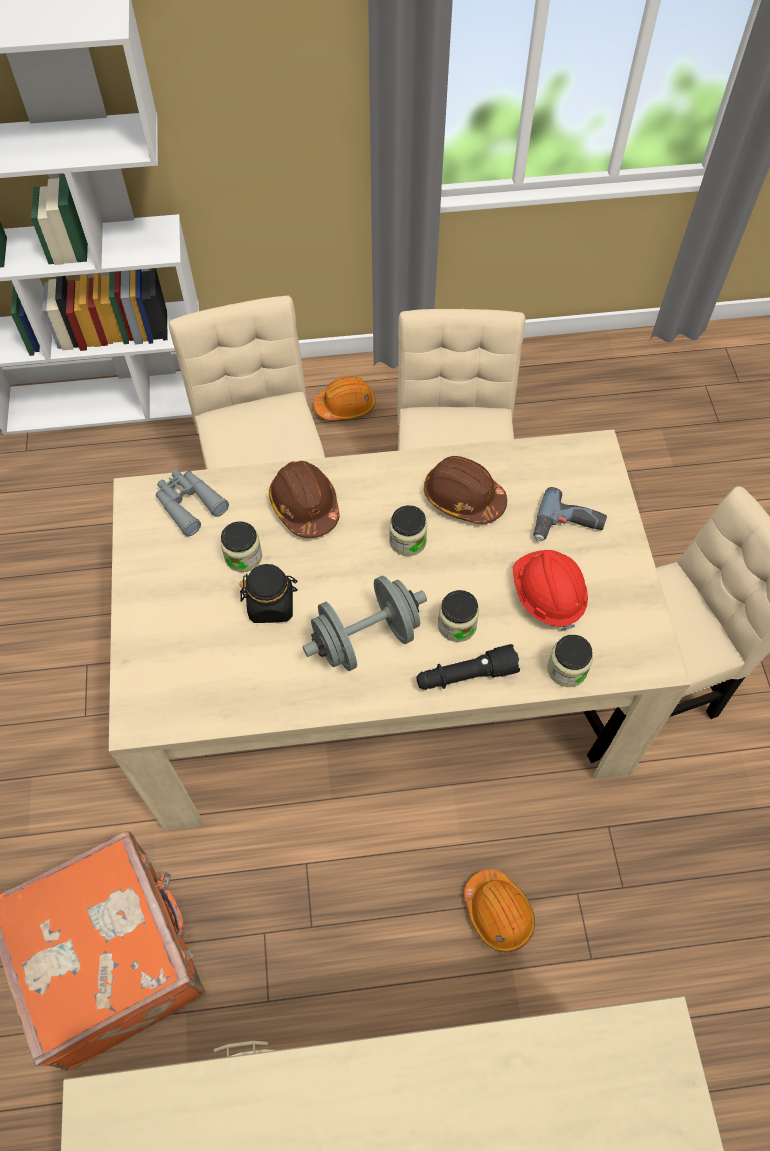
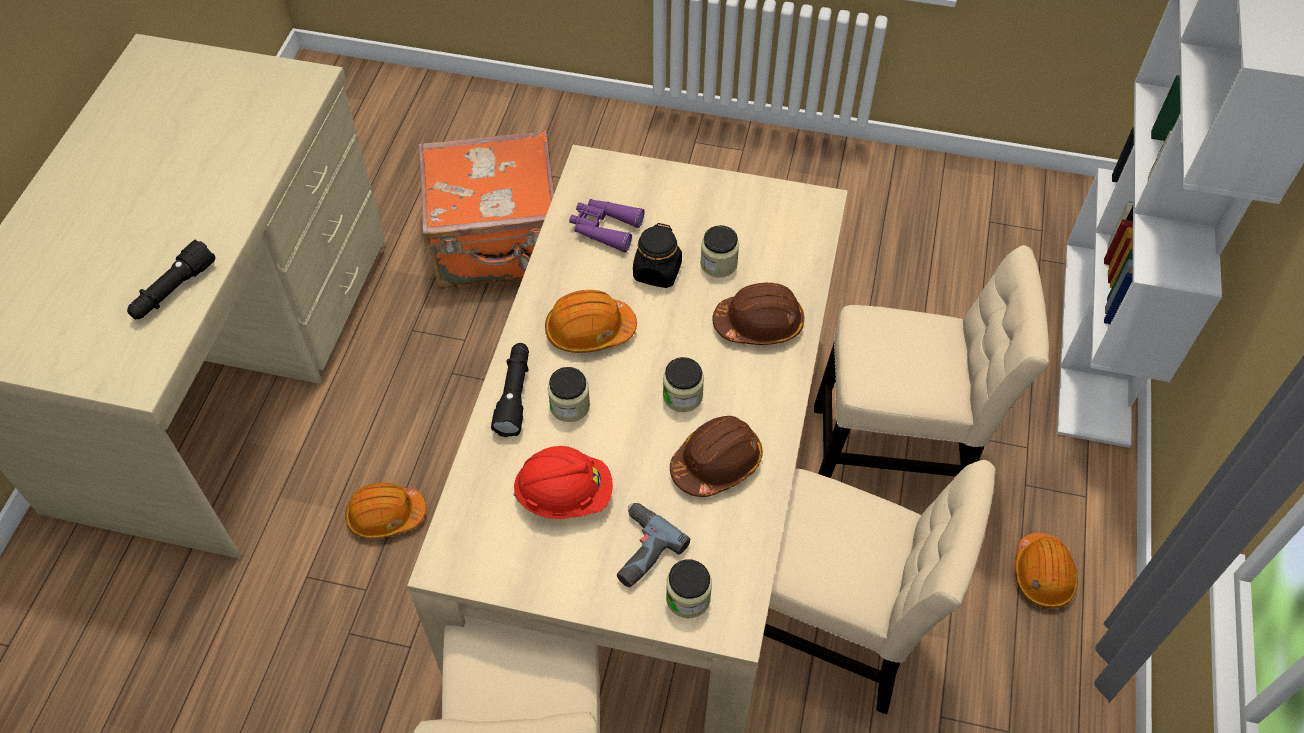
camera: 110 degrees right, 5 degrees down
grey binoculars [156,470,229,536] -> none
grey dumbbell [302,576,427,671] -> orange hard hat [545,290,637,353]
jar [547,635,593,687] -> jar moved to [666,559,712,618]
none -> black flashlight [127,240,215,319]
none -> purple binoculars [569,199,645,253]

